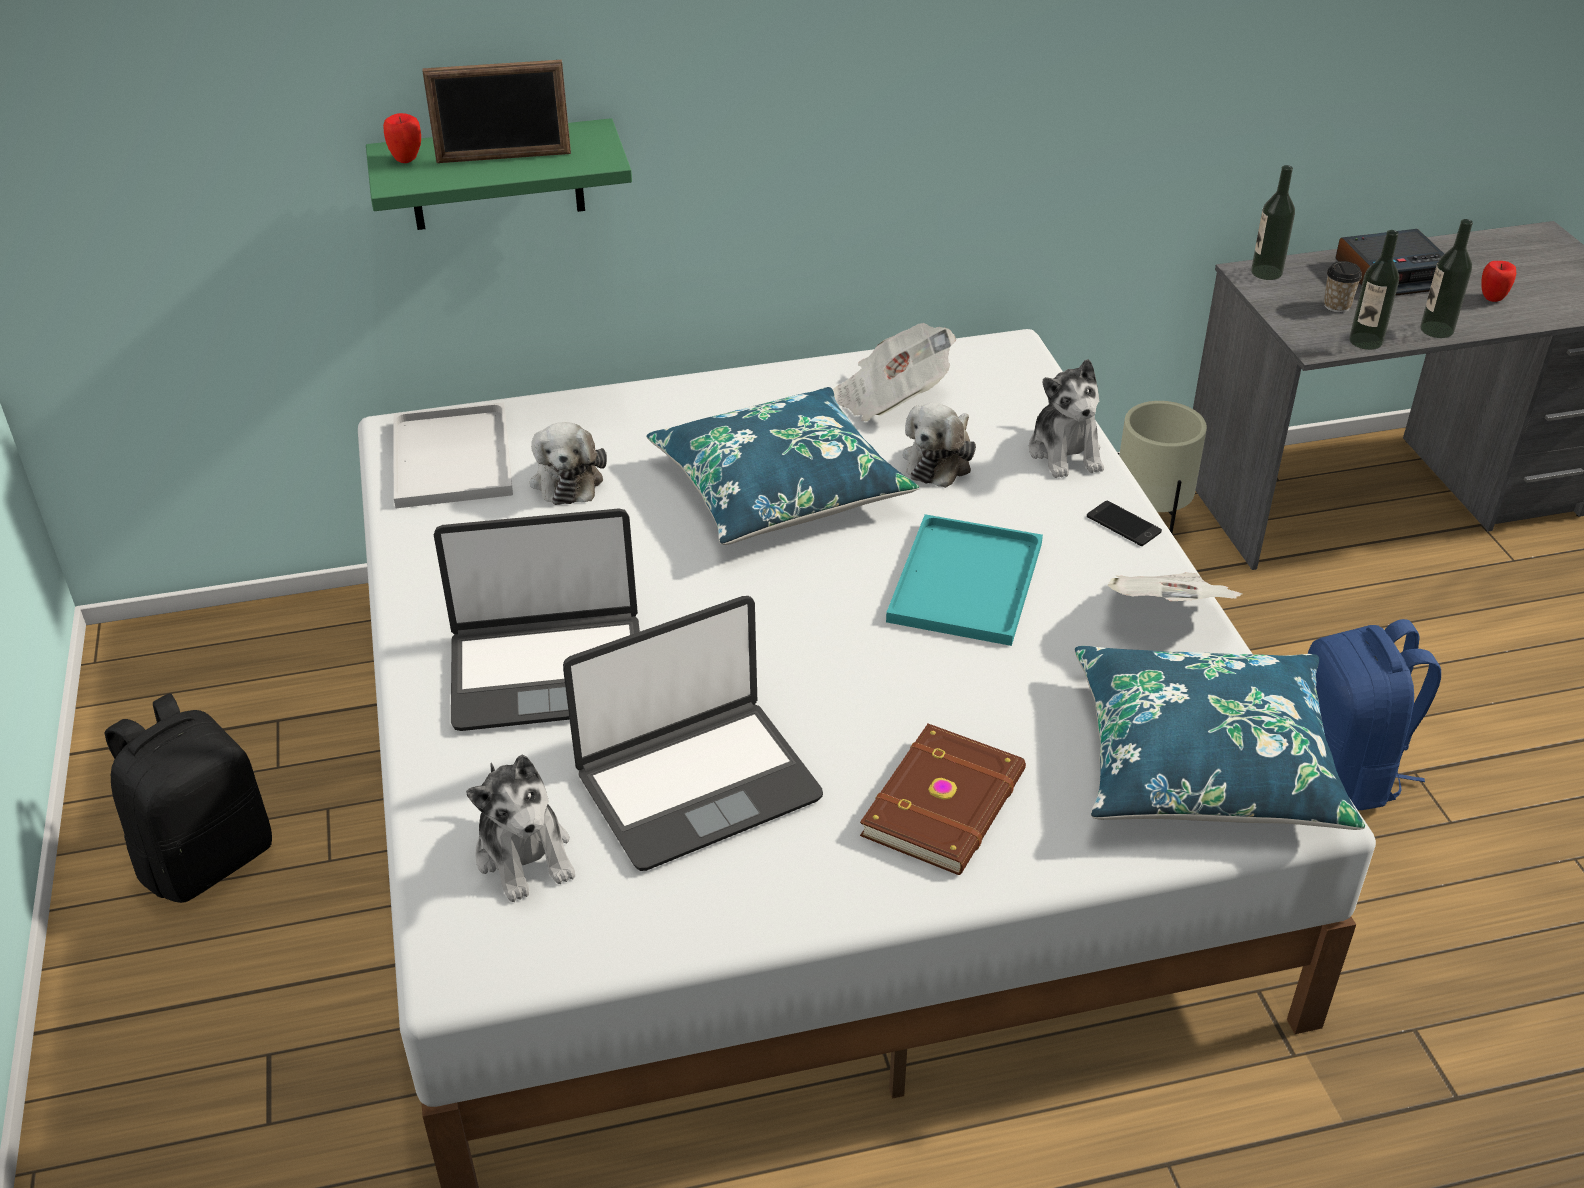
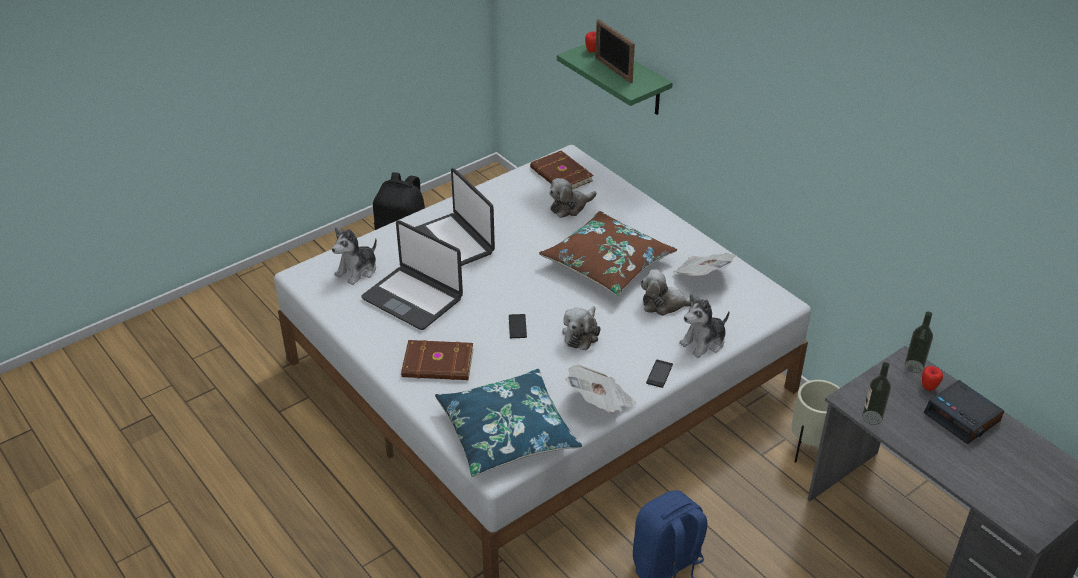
camera: 65 degrees right, 0 degrees up
white tray [393,402,513,508] -> brown book [530,151,593,190]
blue pillow [646,387,919,545] -> brown pillow [539,211,677,296]
turquoise tray [886,514,1043,646] -> plush toy [562,306,601,350]
cup [1324,261,1362,313] -> none
bottle [1420,219,1473,338] -> none
apple [1481,261,1516,302] -> apple moved to [922,366,943,391]
none -> phone [509,314,527,338]

